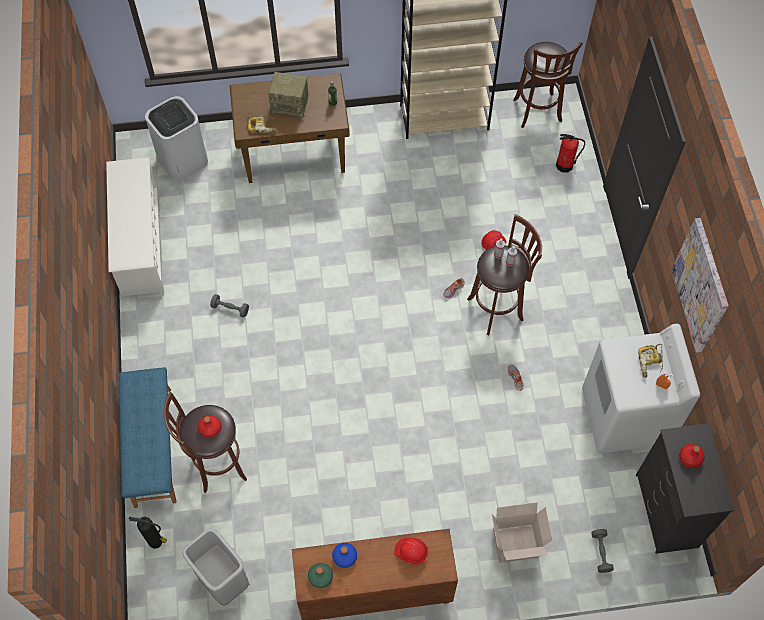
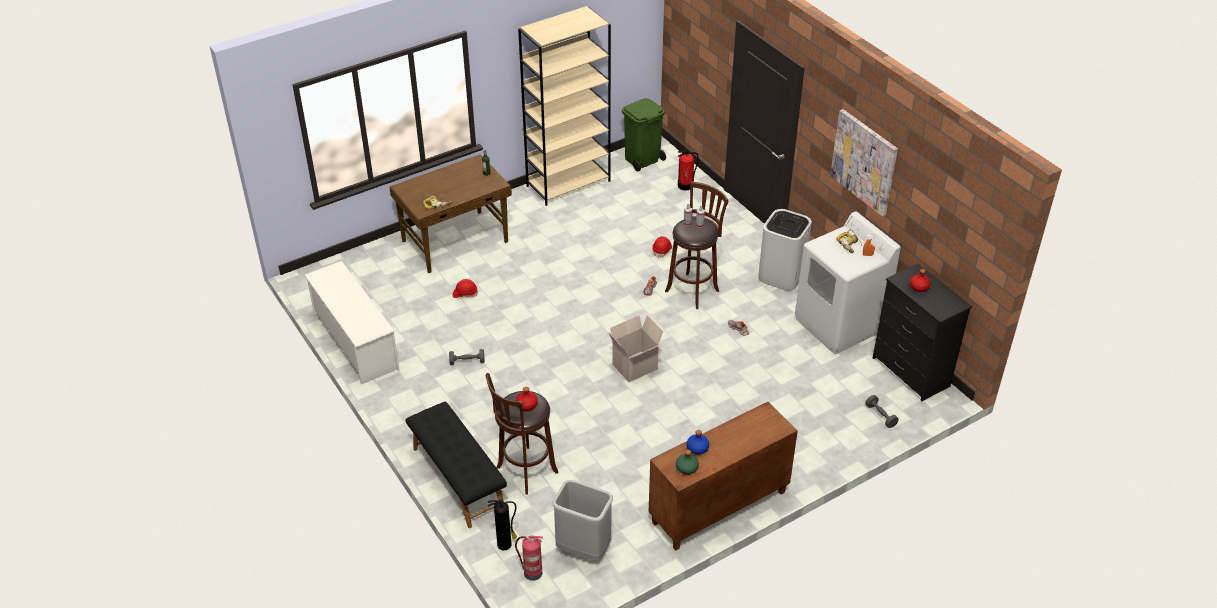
camera: 25 degrees left, 20 degrees down
blue bench [119,367,177,508] -> black bench [406,402,507,528]
white trash can [145,96,208,181] -> white trash can moved to [758,209,812,291]
radio [268,72,309,119] -> none
red hard hat [394,537,429,565] -> red hard hat moved to [453,279,478,298]
cardboard box [492,502,553,563] -> cardboard box moved to [608,315,664,382]
brown stool [513,42,583,128] -> green trash can [622,98,666,172]
none -> fire extinguisher [515,536,543,581]

